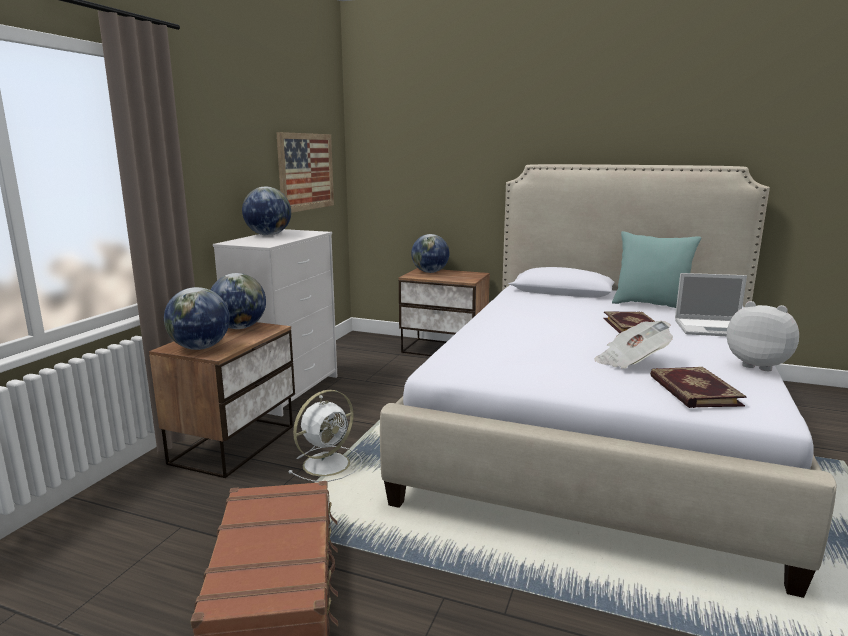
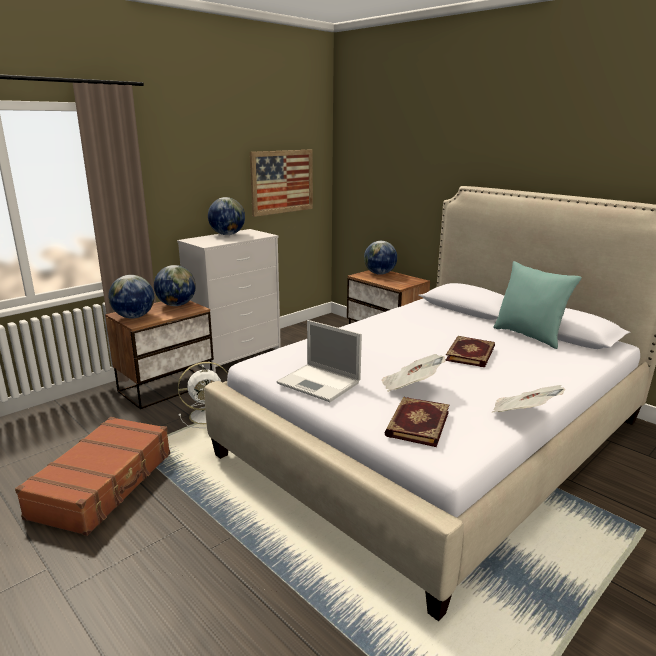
camera: 25 degrees right, 5 degrees up
laptop [675,273,747,336] -> laptop moved to [276,320,362,402]
plush toy [727,301,799,371] -> newspaper [492,385,565,413]

